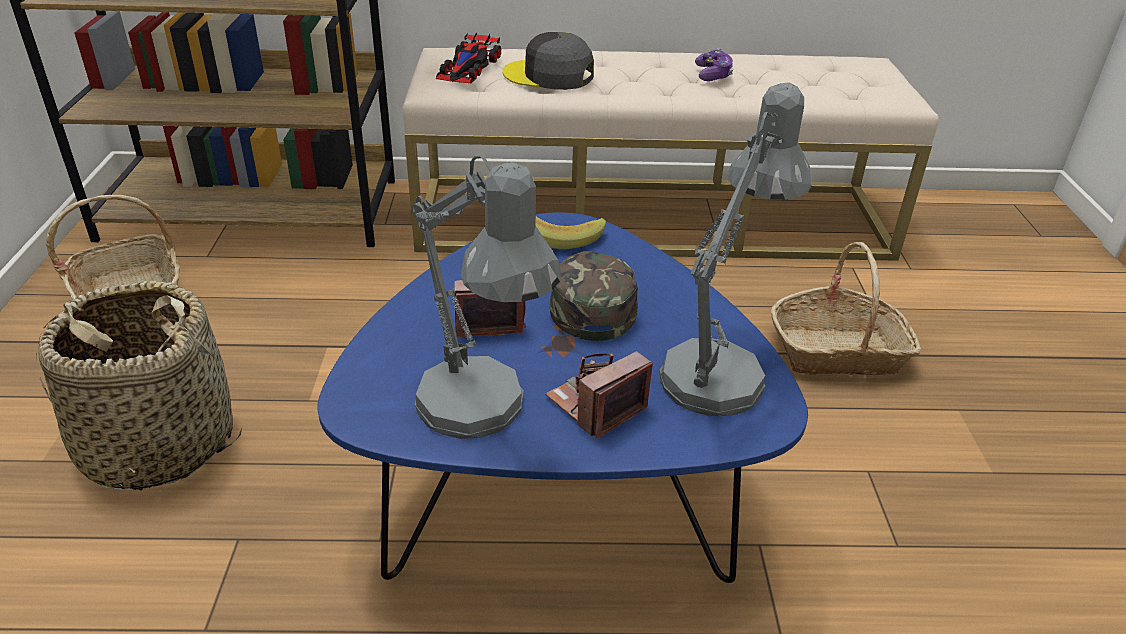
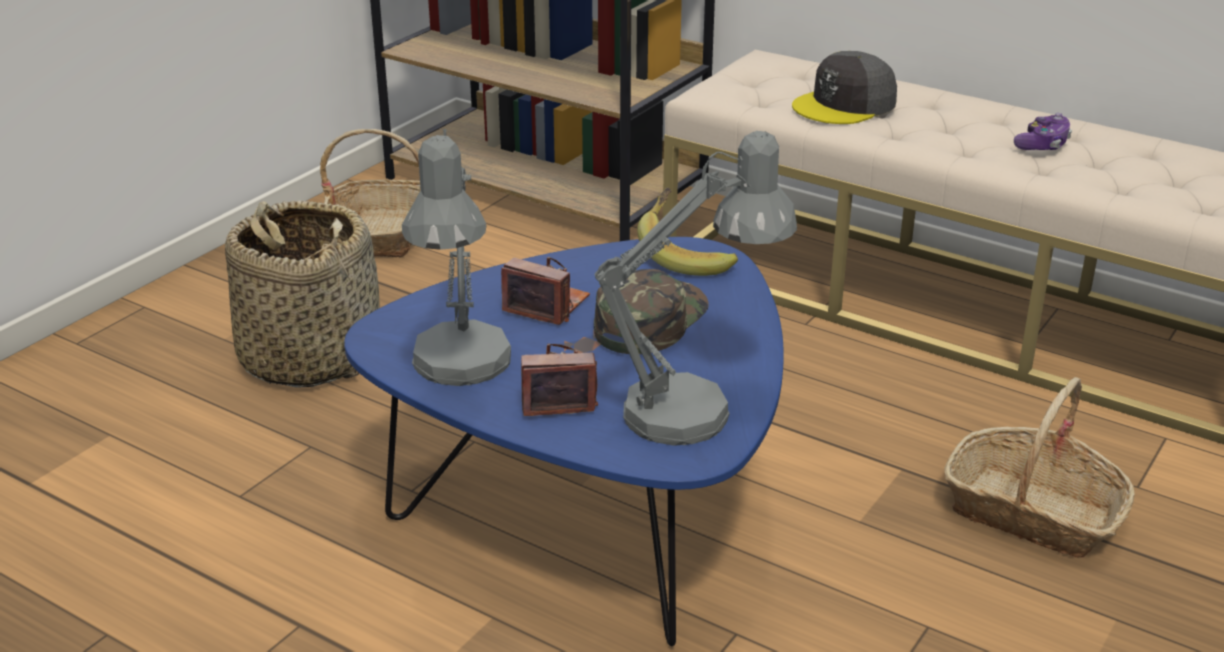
camera: 35 degrees right, 5 degrees down
toy car [436,32,501,83] -> none
grey cap [502,32,594,90] -> grey cap turned 90 degrees counterclockwise [792,51,897,124]

